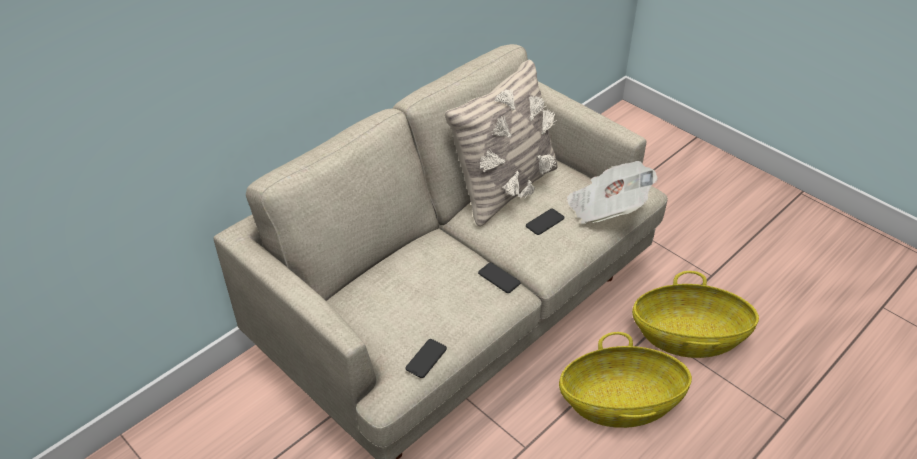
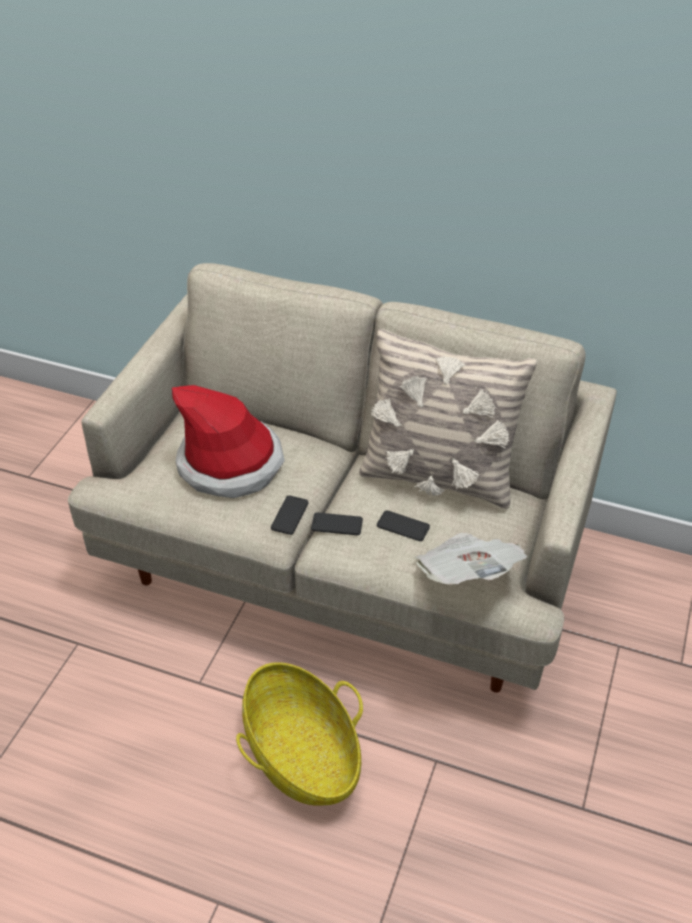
camera: 65 degrees right, 0 degrees up
phone [406,339,447,378] -> phone moved to [311,512,363,535]
basket [632,271,759,358] -> none
none -> hat [172,385,285,498]

